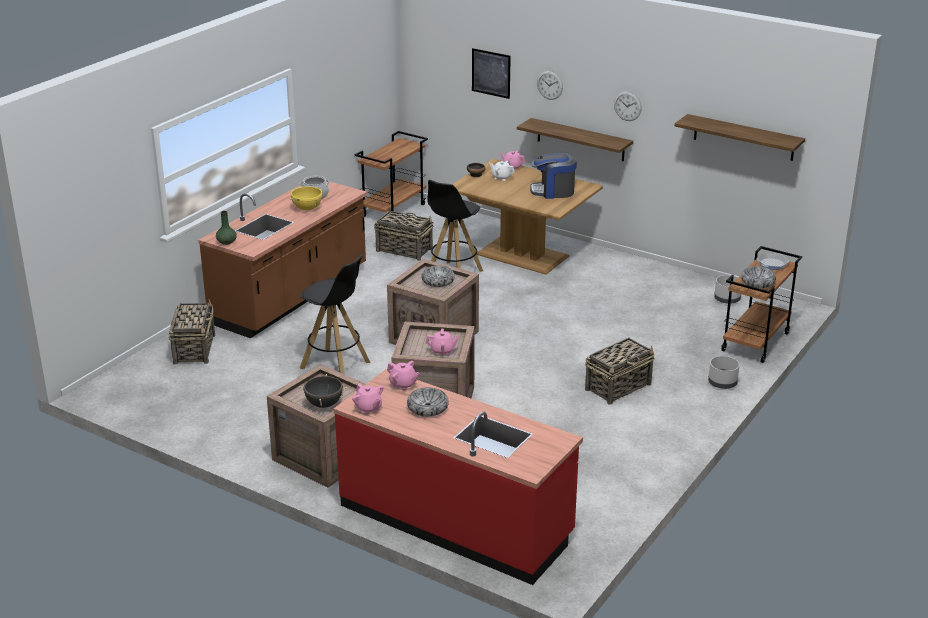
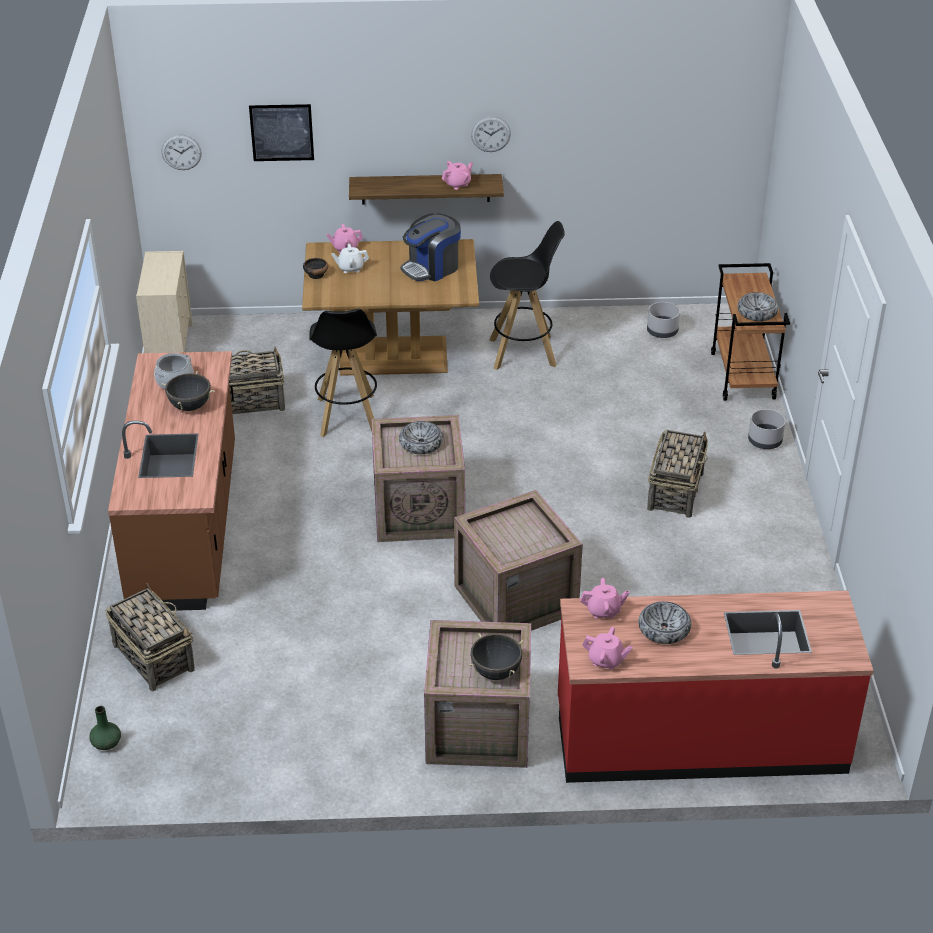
camera: 35 degrees left, 10 degrees up
green vase [216,211,237,245] -> green vase moved to [89,706,121,750]
yellow cooking pot [290,186,323,210] -> black cooking pot [161,371,215,411]
black stool [300,254,370,375] -> black stool moved to [489,221,565,370]
brown cart [355,131,428,217] -> beige dresser [136,251,193,353]
pink teapot [426,328,460,355] -> pink teapot moved to [442,161,473,190]
wall clock [537,71,563,100] -> wall clock moved to [162,134,202,170]
shelf [675,114,805,161] -> none
frying pan [757,253,789,270] -> none

